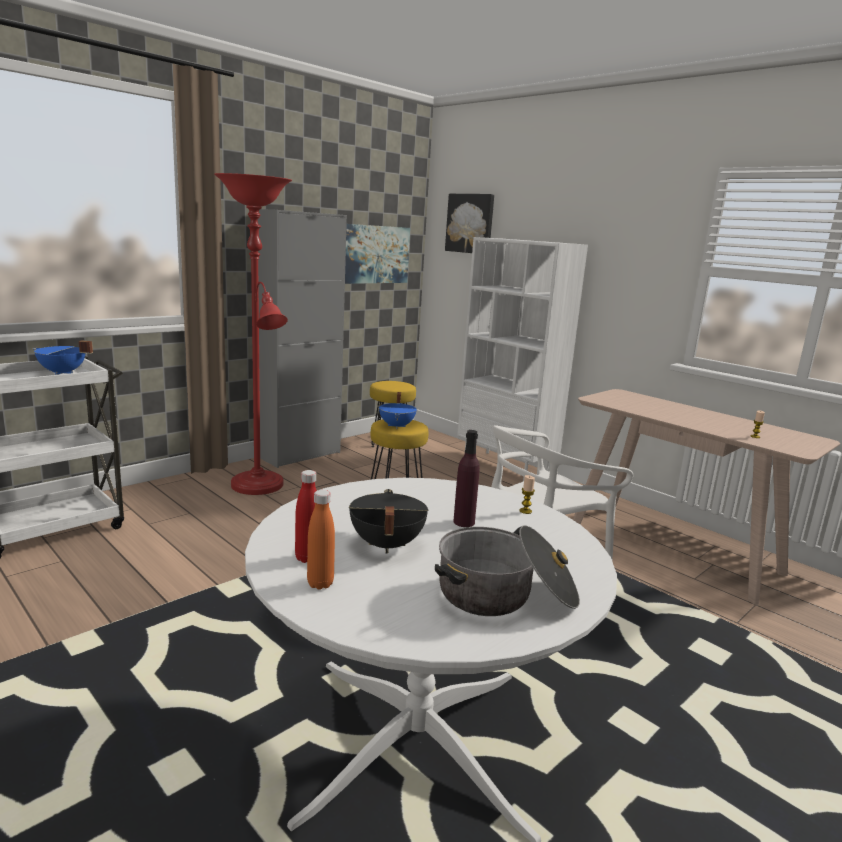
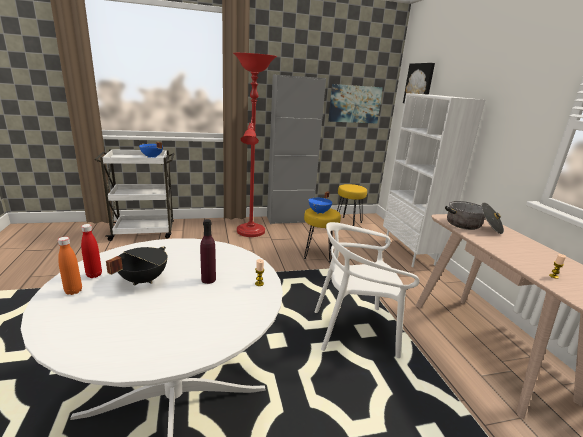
camera: 30 degrees right, 5 degrees up
cooking pot [435,525,580,616] -> cooking pot moved to [445,201,504,234]

